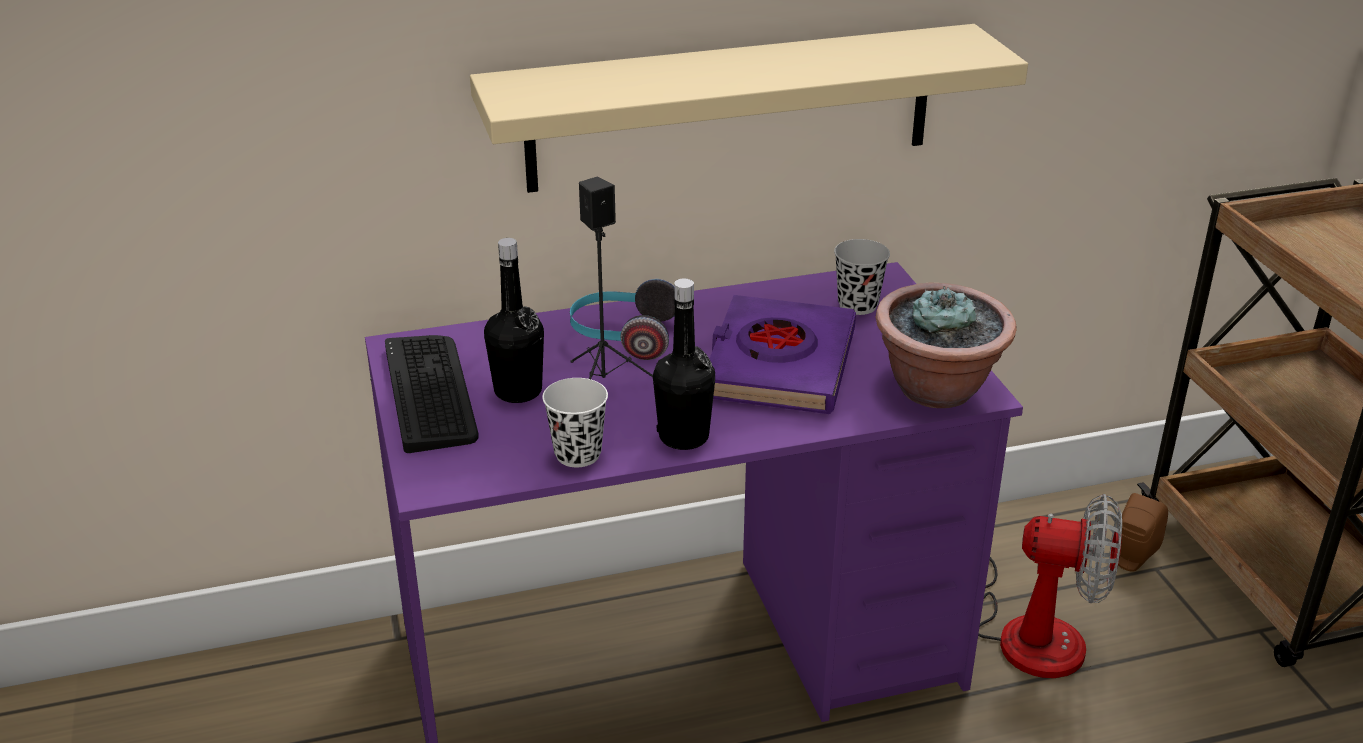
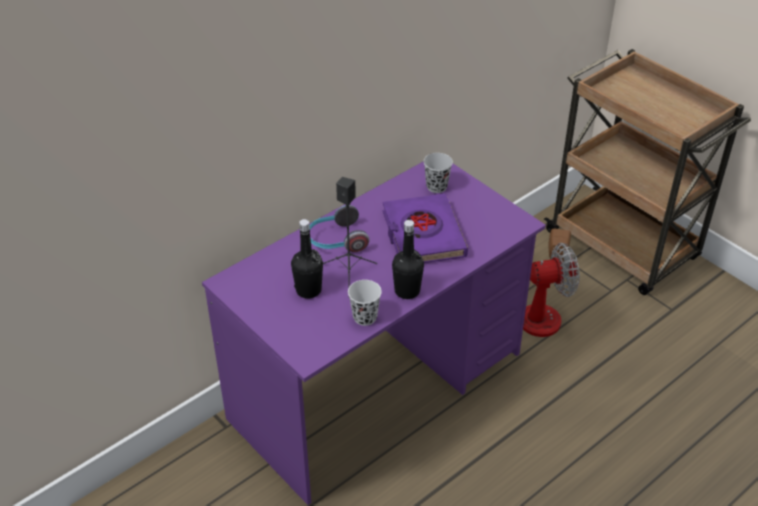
camera: 25 degrees left, 10 degrees up
keyboard [385,335,479,453] -> none
beige shelf [470,24,1028,193] -> none
potted plant [875,282,1017,408] -> none

